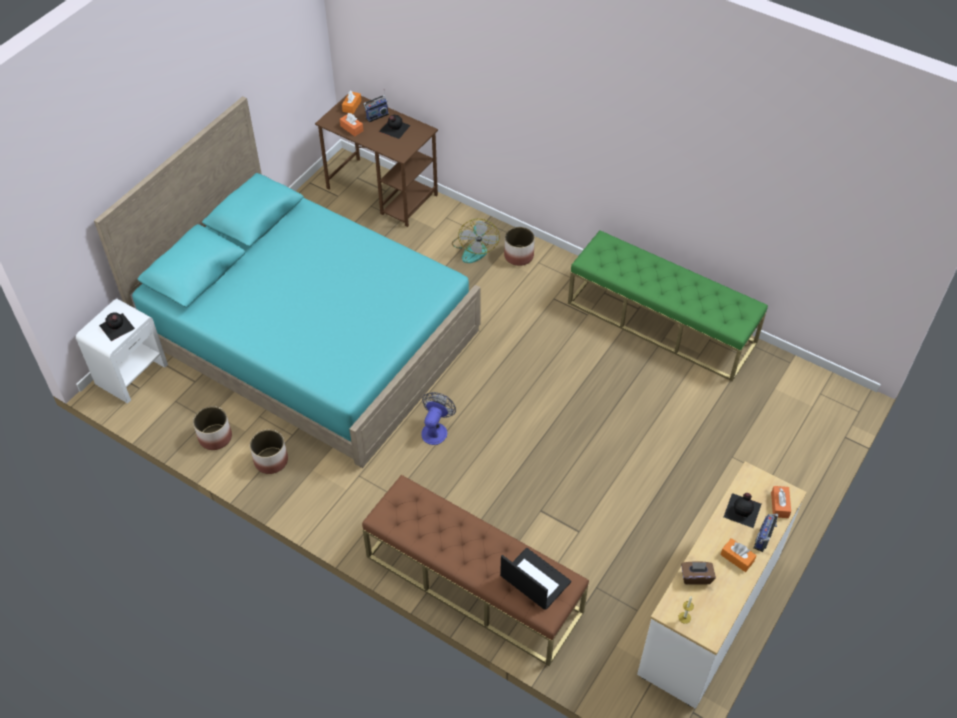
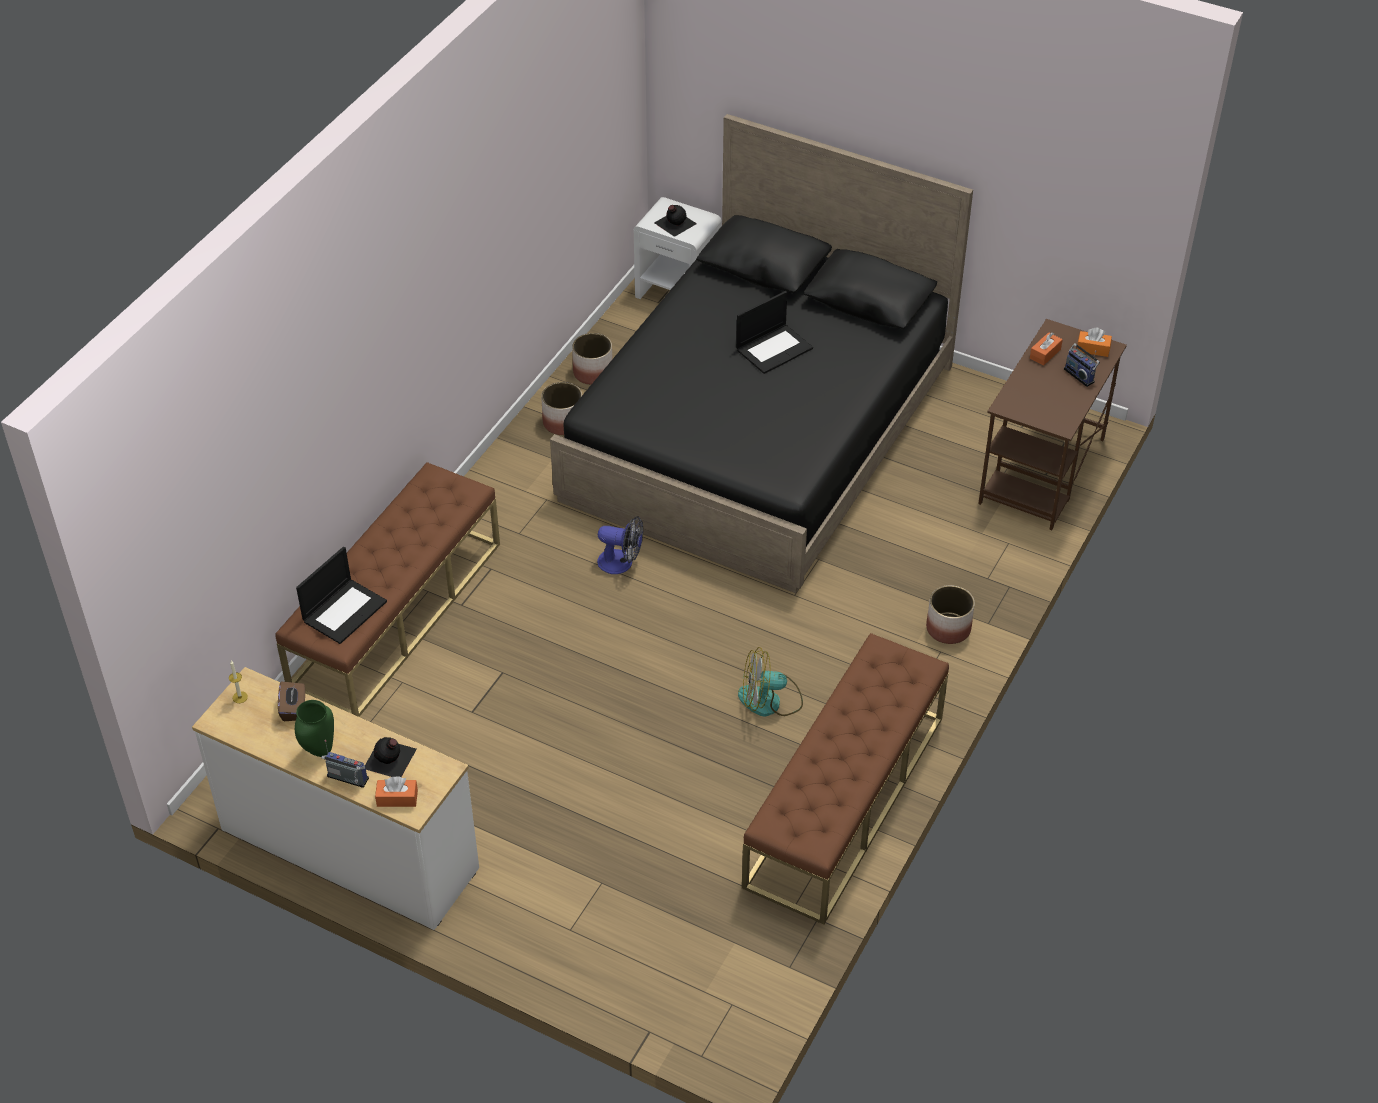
camera: 85 degrees right, 5 degrees down
turquoise bed [94,96,481,468] -> black bed [550,114,973,593]
black bottle [379,115,411,139] -> none
fan [452,219,500,263] -> fan moved to [738,647,803,717]
green bench [568,230,768,381] -> brown bench [742,633,949,924]
orange tissue box [720,538,757,572] -> green vase [295,700,334,757]
none -> laptop [736,291,813,374]

